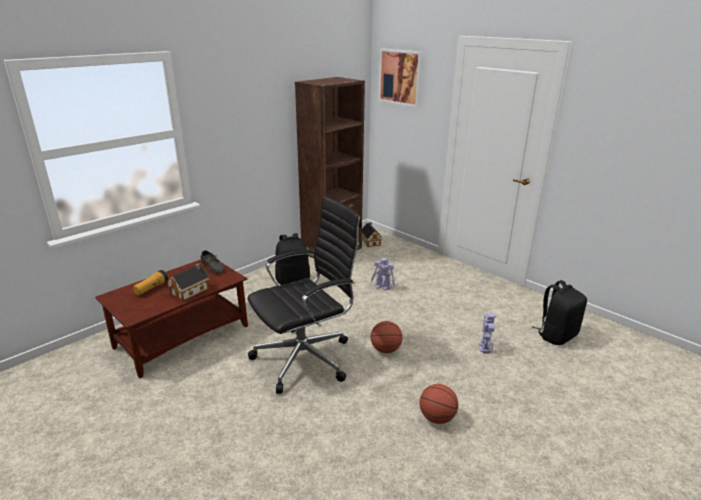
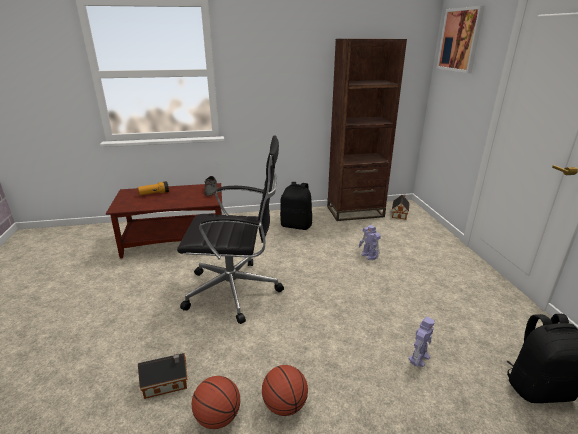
camera: 35 degrees right, 0 degrees up
toy house [167,263,210,301] -> toy house moved to [138,353,187,399]
basketball [371,321,402,353] -> basketball moved to [192,376,240,429]

